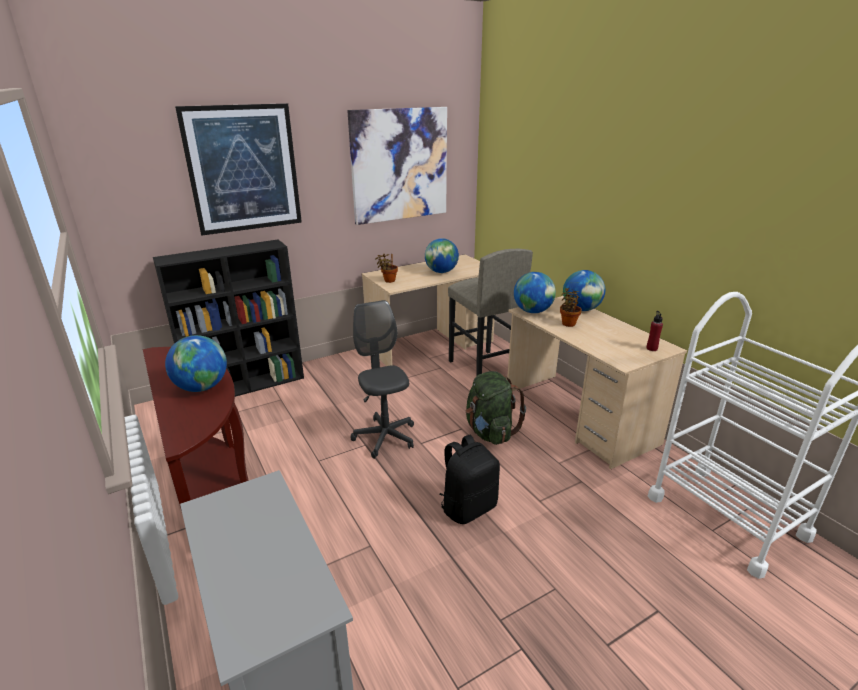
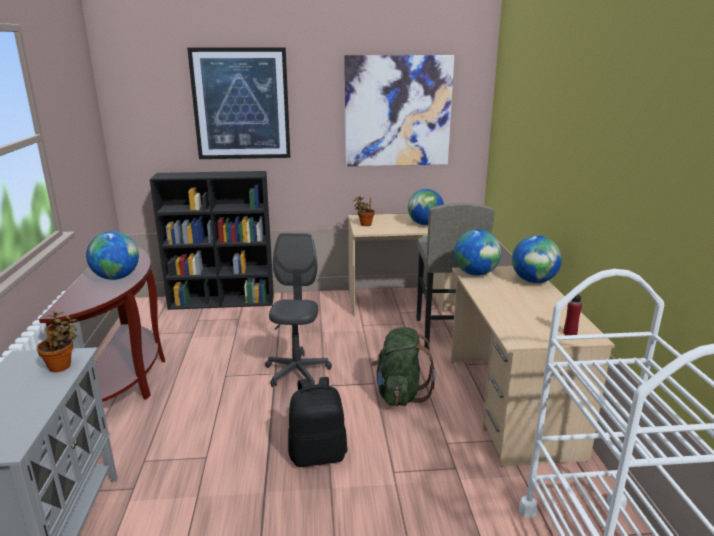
camera: 25 degrees right, 5 degrees down
potted plant [560,288,582,327] -> potted plant moved to [37,311,78,372]

